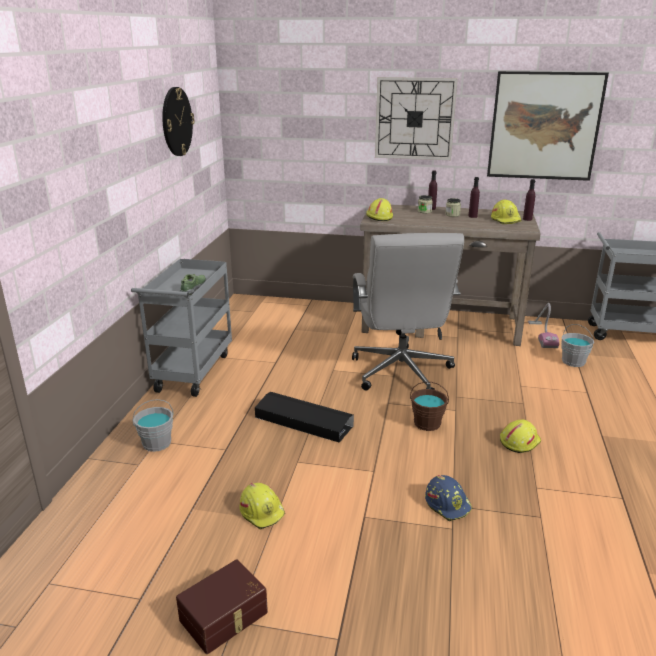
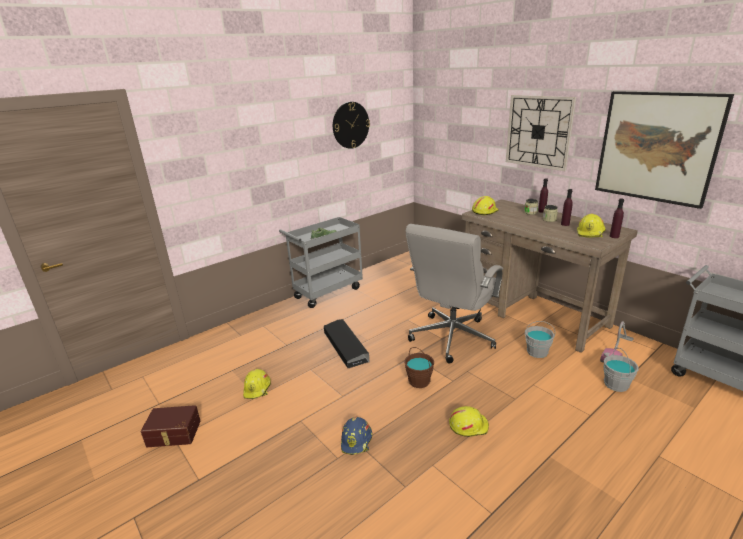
camera: 40 degrees right, 0 degrees up
grey bucket [133,399,173,452] -> grey bucket moved to [525,321,555,358]

